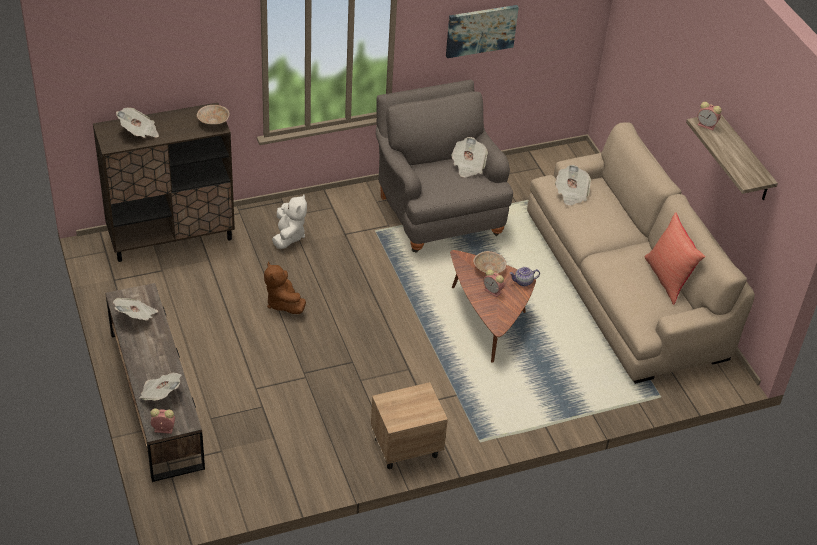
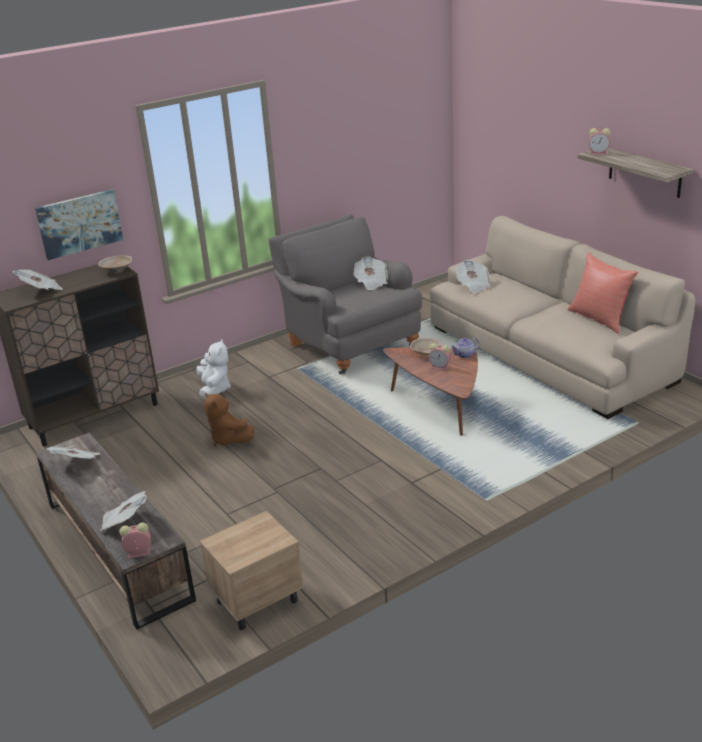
camera: 10 degrees left, 15 degrees down
beige nightstand [371,382,448,469] -> beige nightstand moved to [200,511,304,630]
picture [446,5,519,58] -> picture moved to [35,189,123,260]

